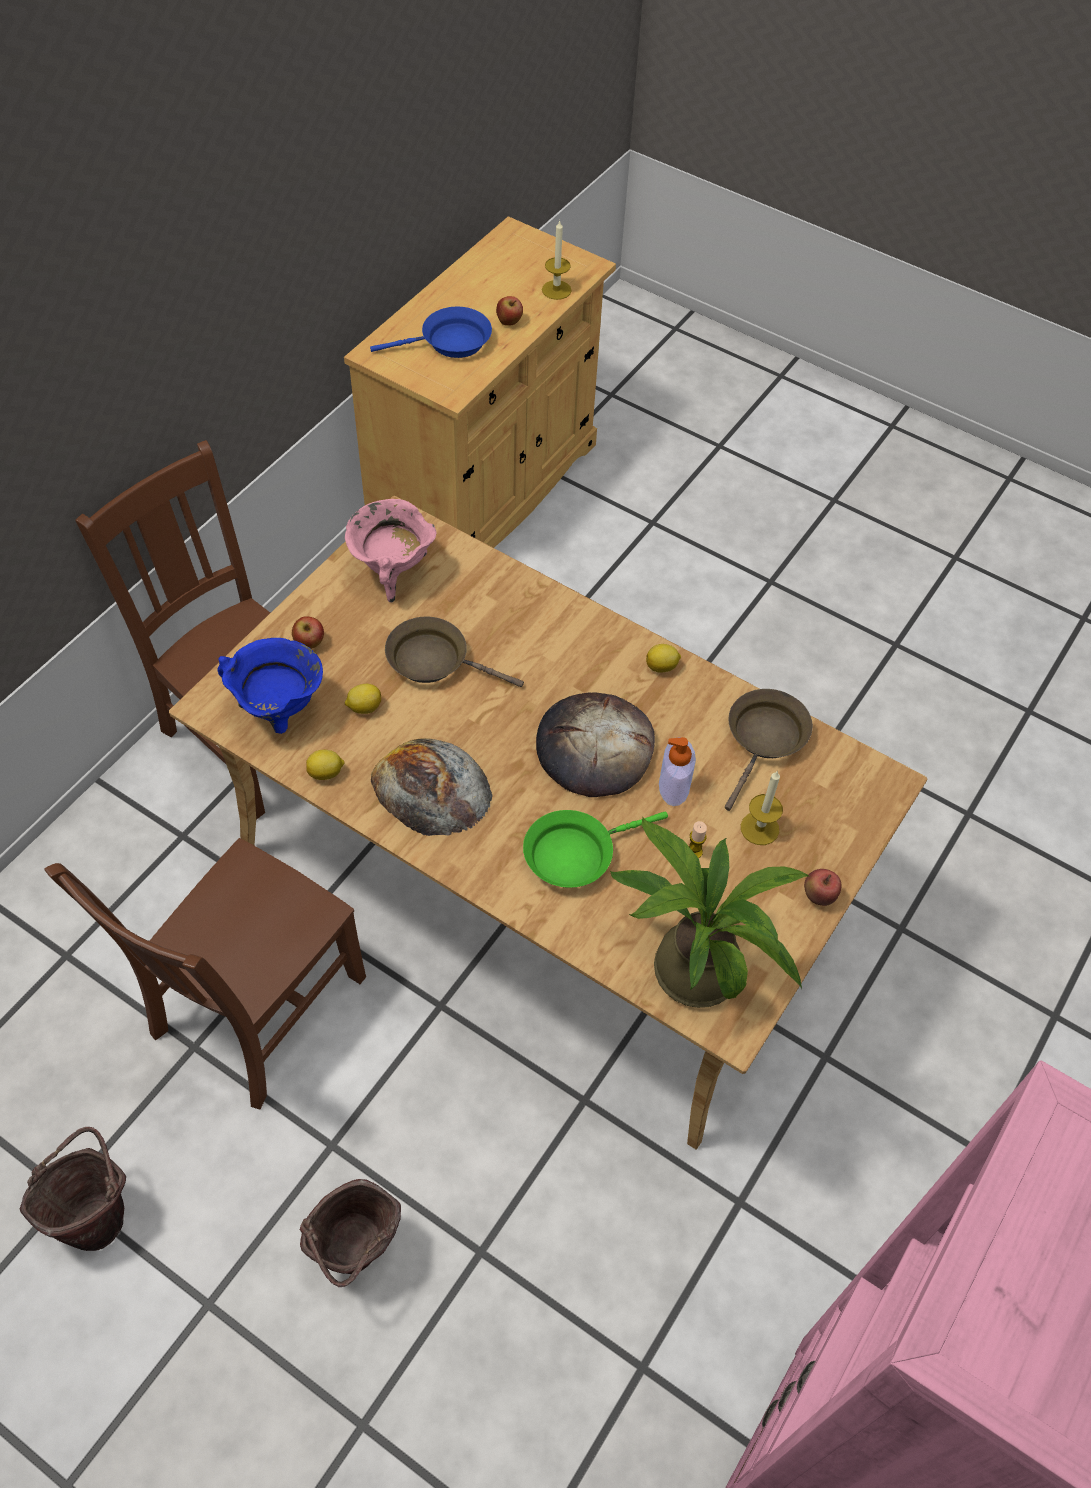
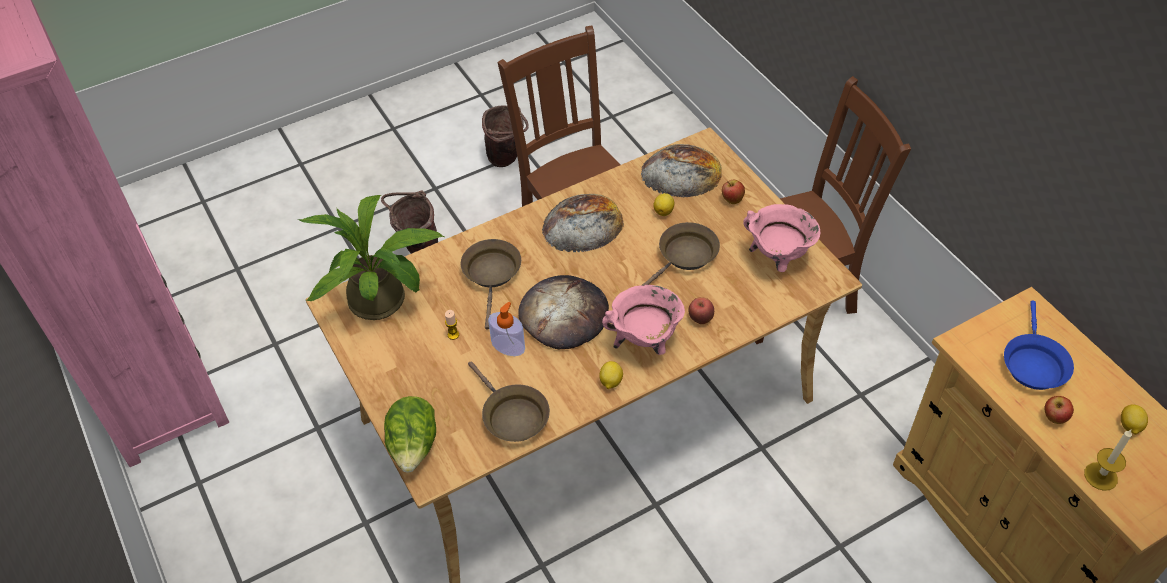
camera: 120 degrees right, 5 degrees down
blue cooking pot [217,638,323,734] -> bread [641,144,722,197]
lemon [306,750,344,780] -> lemon moved to [1121,404,1148,435]
green frying pan [523,810,668,888] -> brown frying pan [461,239,521,330]
candle [741,770,783,845] -> none
apple [804,869,841,906] -> apple moved to [688,297,714,324]
none -> lettuce [384,396,436,473]
none -> pink cooking pot [602,285,685,355]

